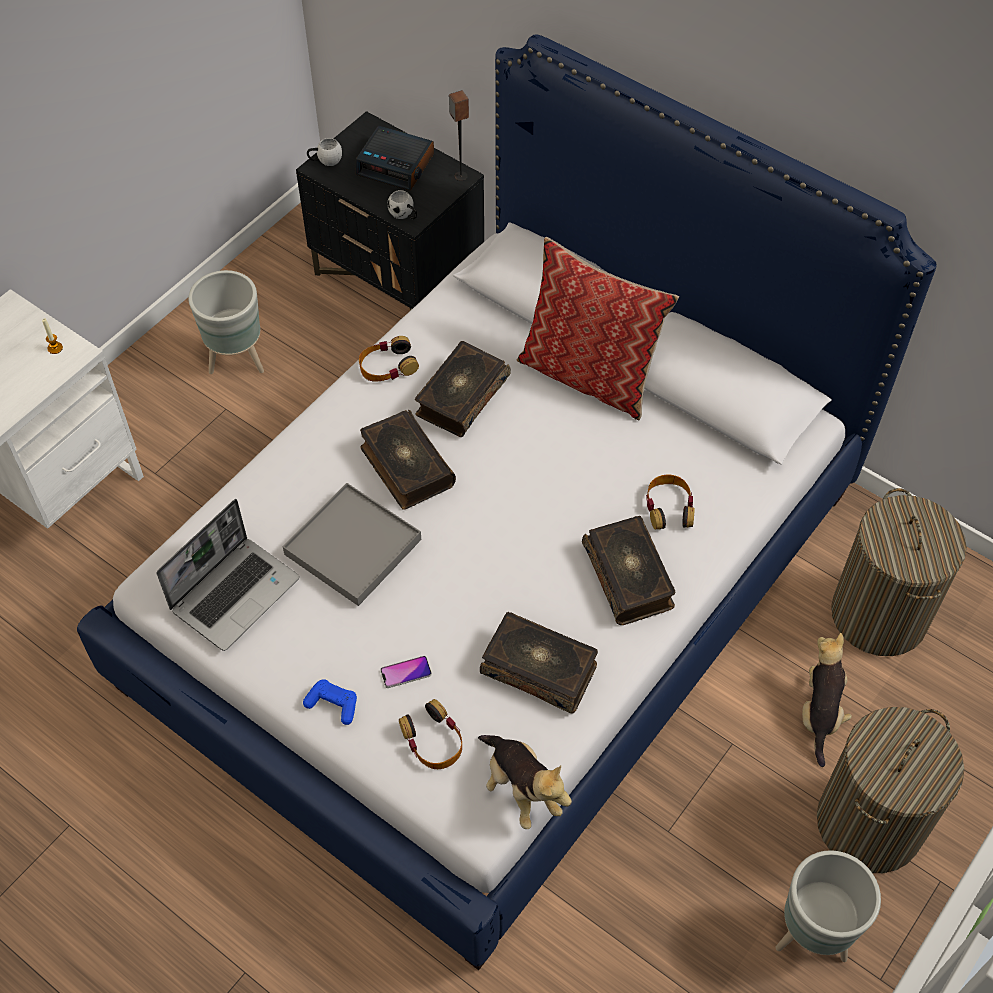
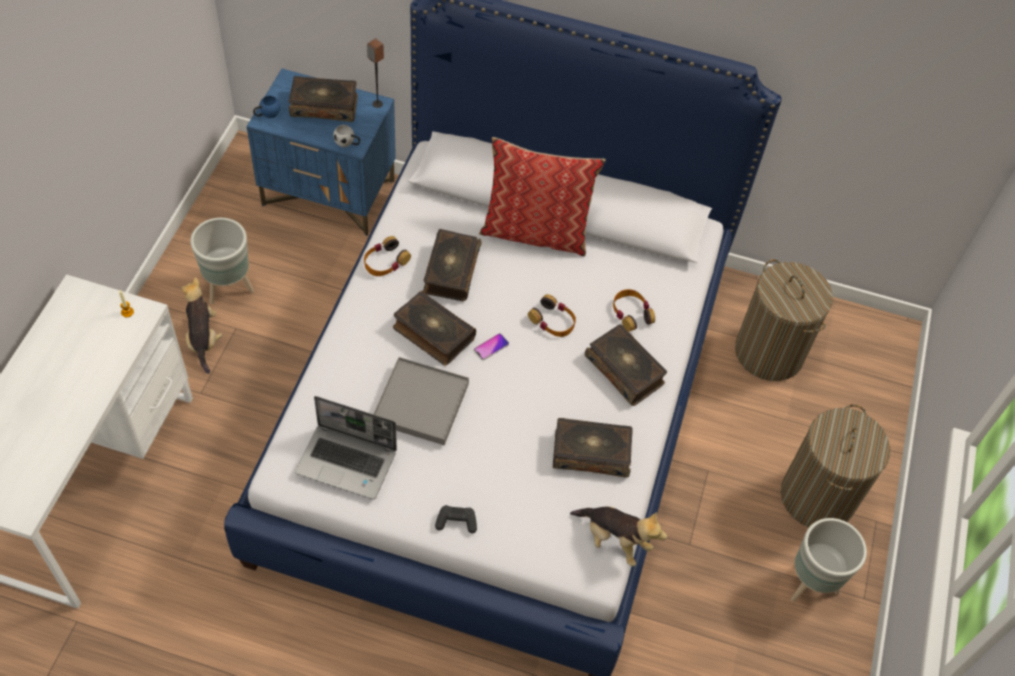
camera: 25 degrees left, 0 degrees up
laptop [157,499,299,651] -> laptop turned 90 degrees clockwise [295,396,397,499]
black nightstand [296,111,484,311] -> blue nightstand [246,69,396,236]
blue game controller [303,680,357,725] -> black game controller [435,505,477,534]
white mug [307,138,342,166] -> blue mug [253,96,280,118]
alarm clock [356,126,434,191] -> book [289,76,358,122]
phone [380,656,432,688] -> phone moved to [474,333,509,360]
headphones [399,699,462,769] -> headphones moved to [528,294,576,337]
plush toy [802,633,852,767] -> plush toy moved to [181,277,222,374]

